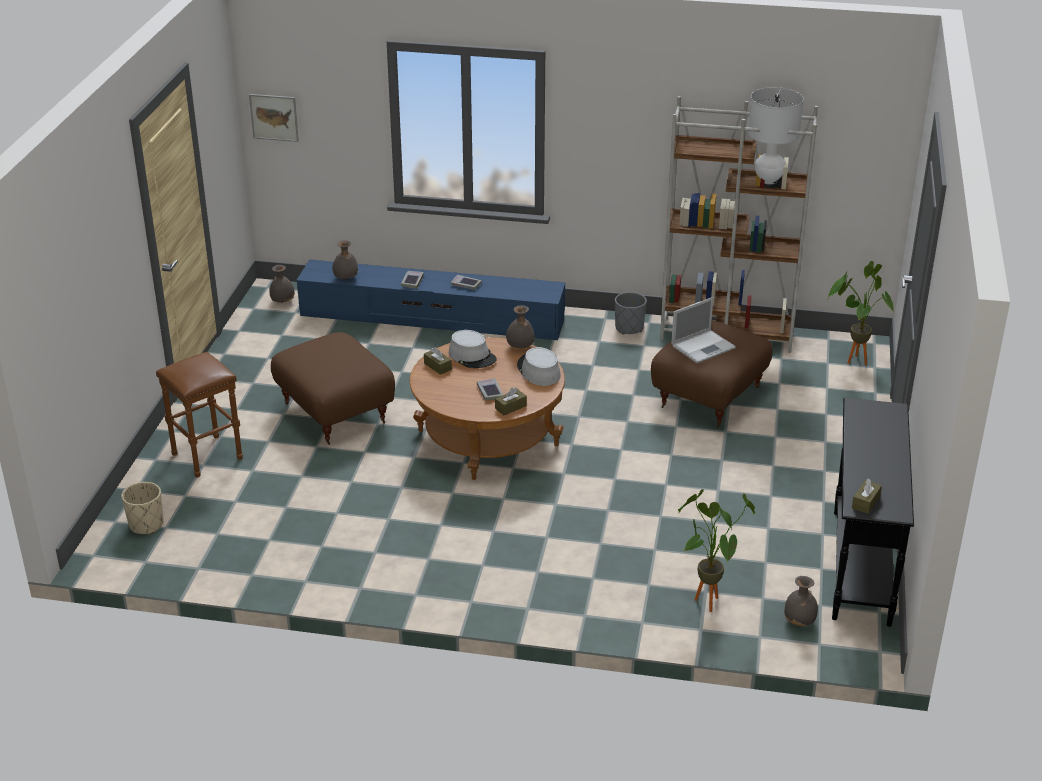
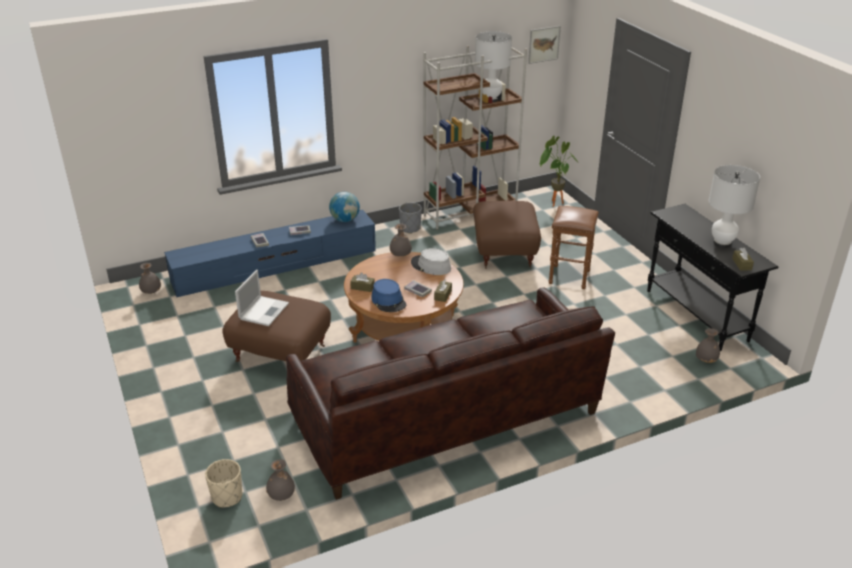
camera: 35 degrees left, 0 degrees up
brown stool [156,352,243,477] -> brown stool moved to [549,206,599,289]
picture [249,94,299,142] -> picture moved to [528,26,561,64]
grey vase [332,240,358,279] -> grey vase moved to [266,459,295,501]
grey hat [449,330,497,368] -> none
laptop [671,297,736,363] -> laptop moved to [235,270,289,326]
potted plant [678,489,756,612] -> none
none -> brown sofa [286,287,615,500]
none -> globe [329,192,360,222]
none -> blue hat [371,279,406,312]
none -> white table lamp [708,165,760,248]

